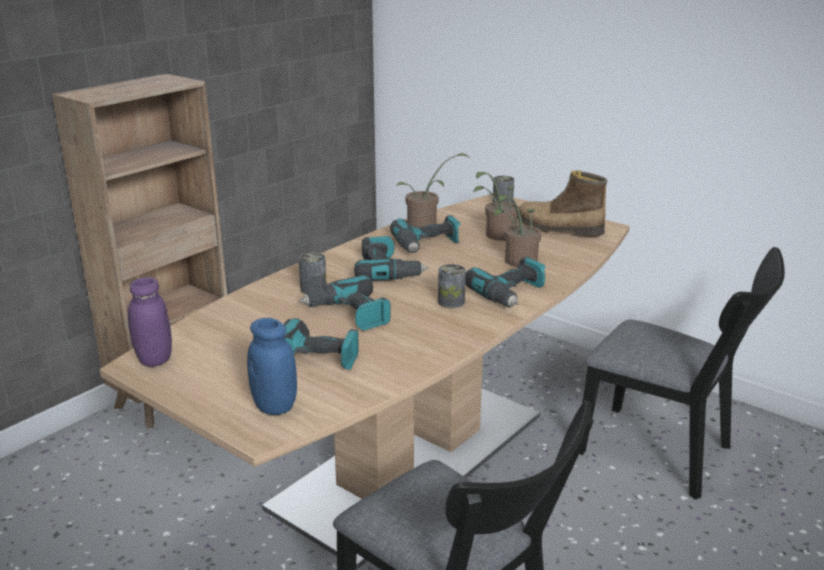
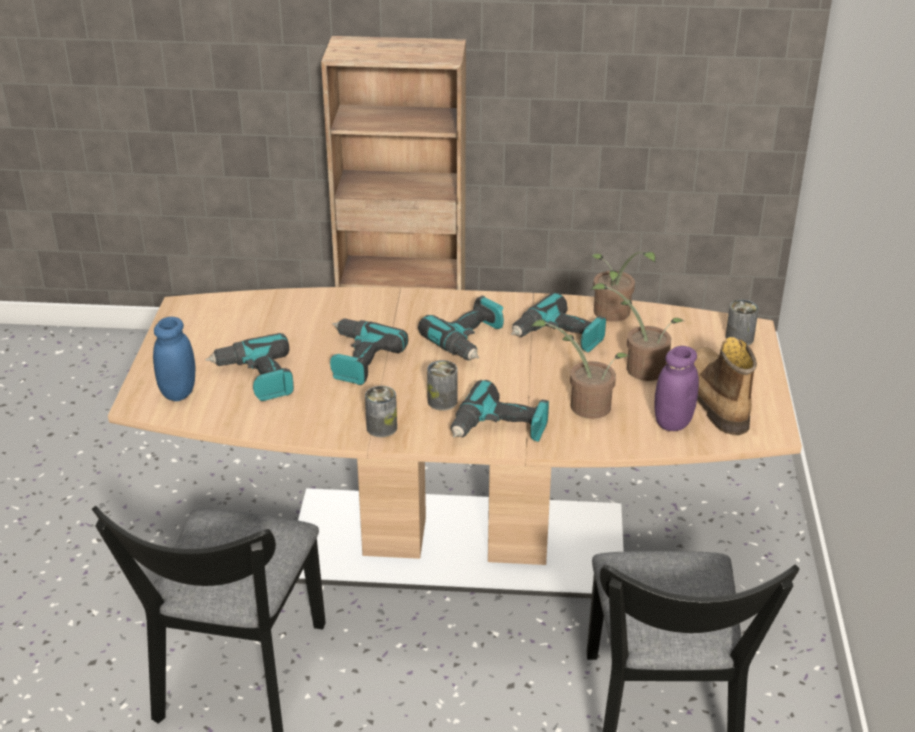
camera: 55 degrees right, 10 degrees up
purple jar [128,277,172,367] -> purple jar moved to [655,346,699,431]
can [299,253,326,294] -> can moved to [365,386,397,437]

